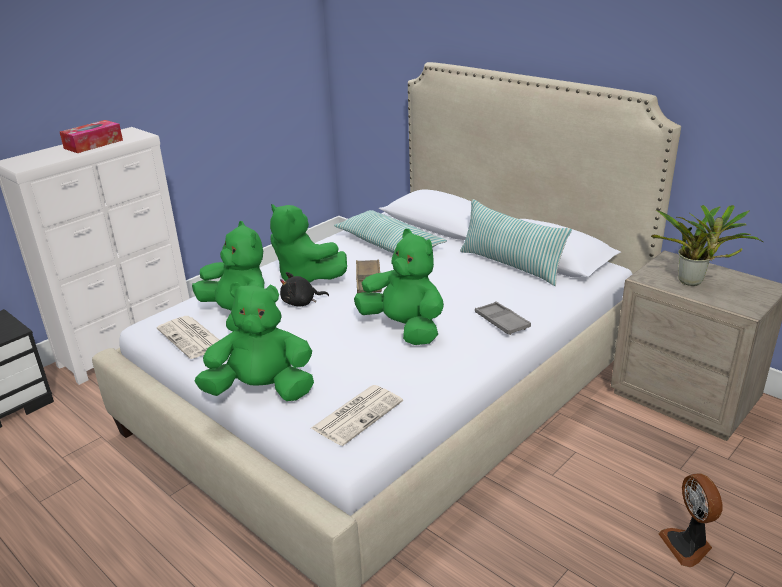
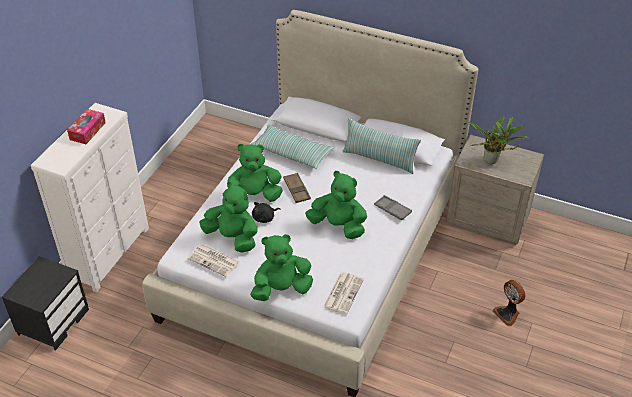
camera: 20 degrees left, 15 degrees up
green plush toy [270,204,347,283] -> green plush toy turned 150 degrees clockwise [223,144,283,202]

